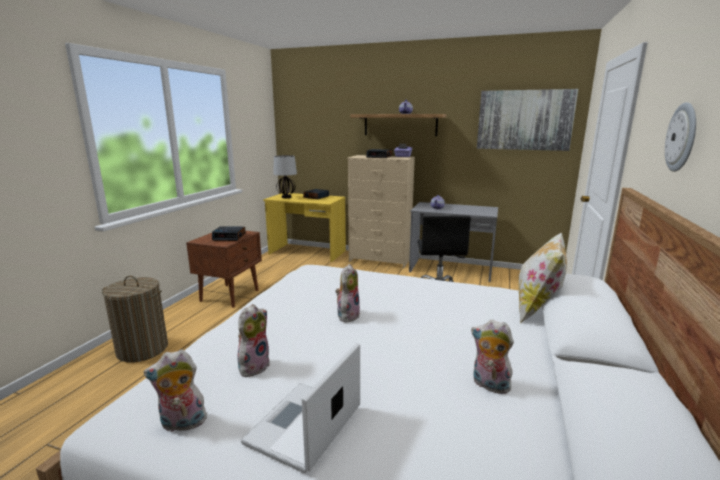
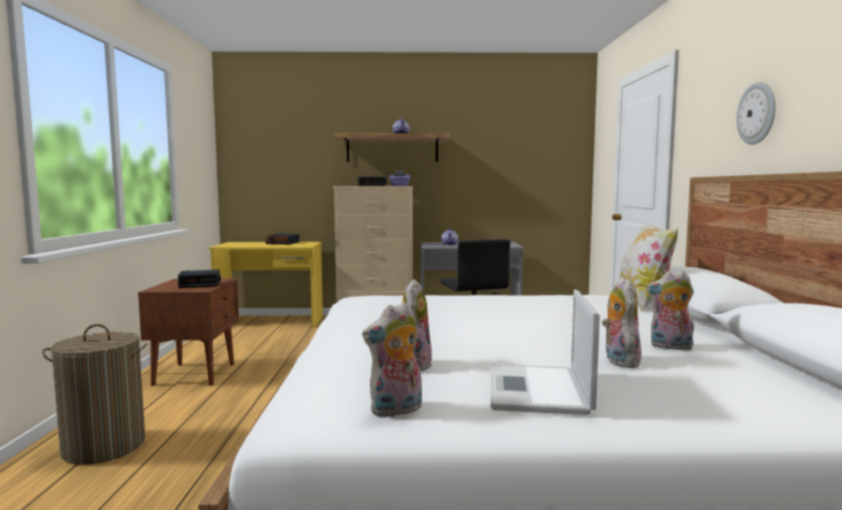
camera: 20 degrees left, 10 degrees down
table lamp [273,155,297,198] -> none
plush toy [335,264,360,322] -> plush toy moved to [602,277,641,368]
picture [477,89,578,151] -> none

